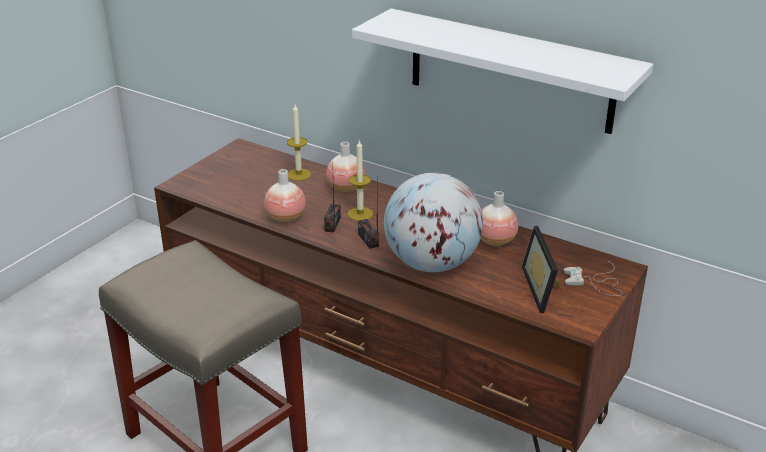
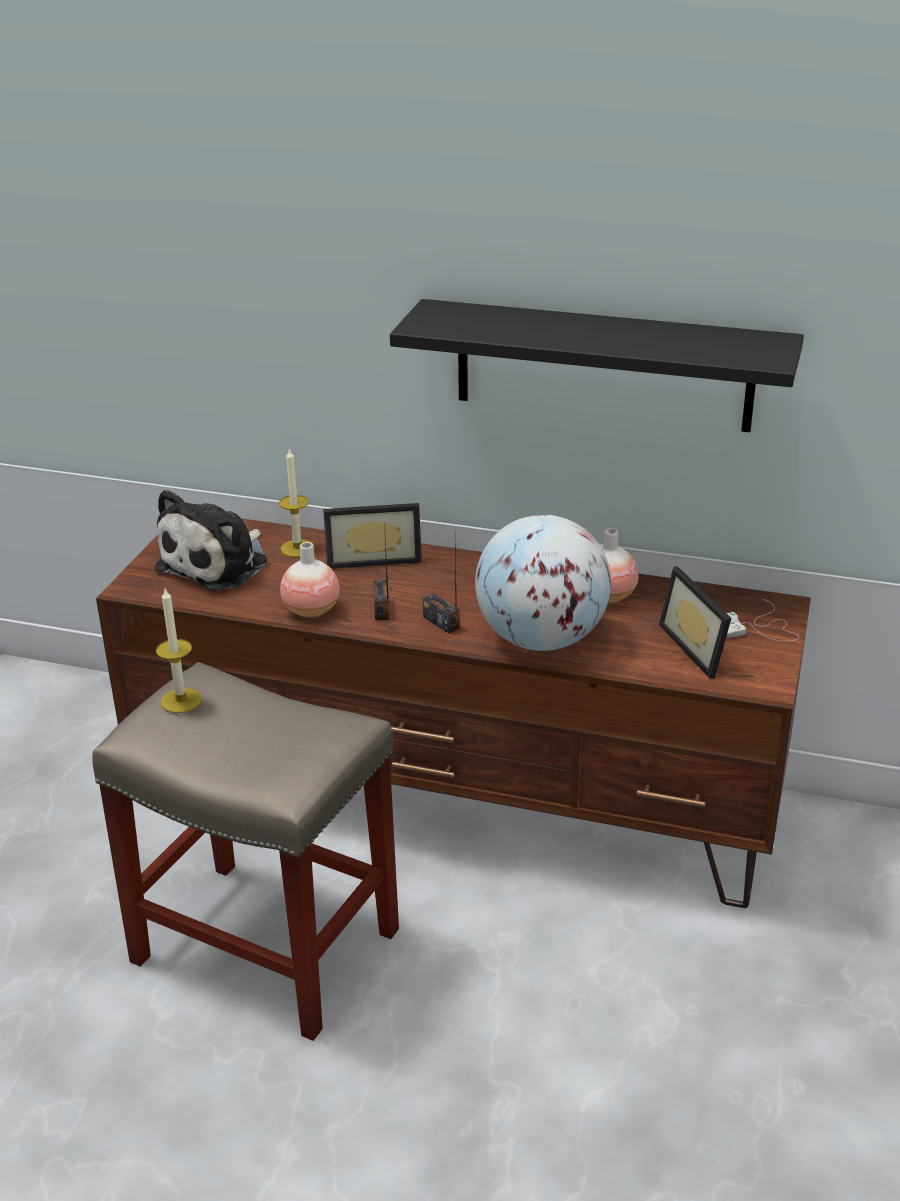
camera: 15 degrees left, 0 degrees up
vase [326,142,366,193] -> picture frame [323,503,422,569]
candle [348,140,373,221] -> candle moved to [156,588,202,713]
white shelf [352,8,654,134] -> black shelf [390,299,804,432]
none -> plush toy [155,489,268,591]

